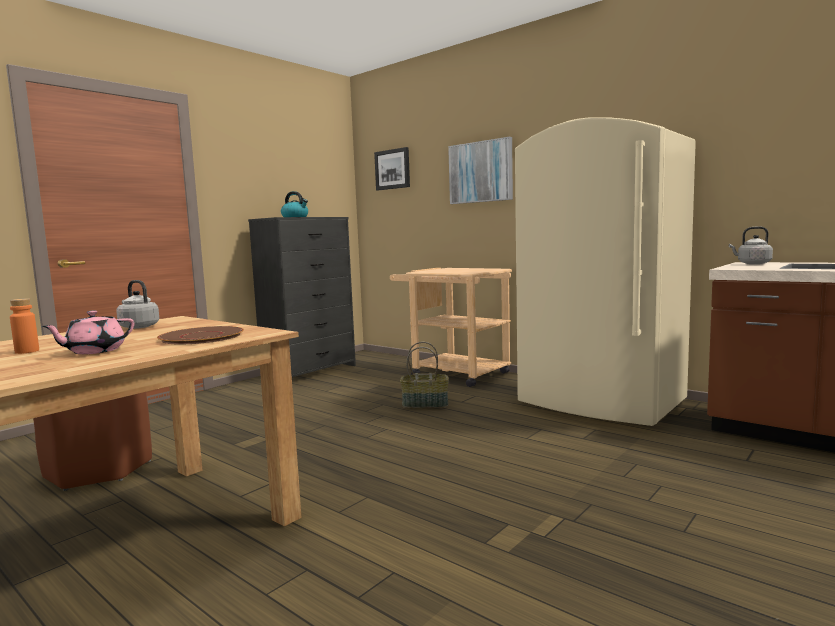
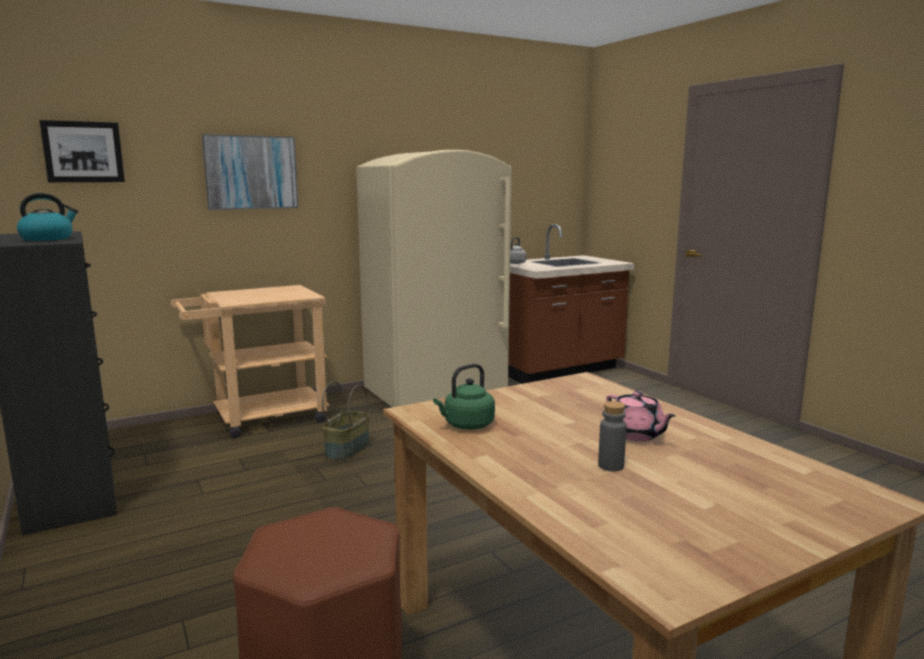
camera: 70 degrees left, 5 degrees up
orange bottle [10,298,39,354] -> grey bottle [598,401,627,471]
grey kettle [116,280,160,329] -> green kettle [433,364,495,430]
brown plate [157,326,244,344] -> none

